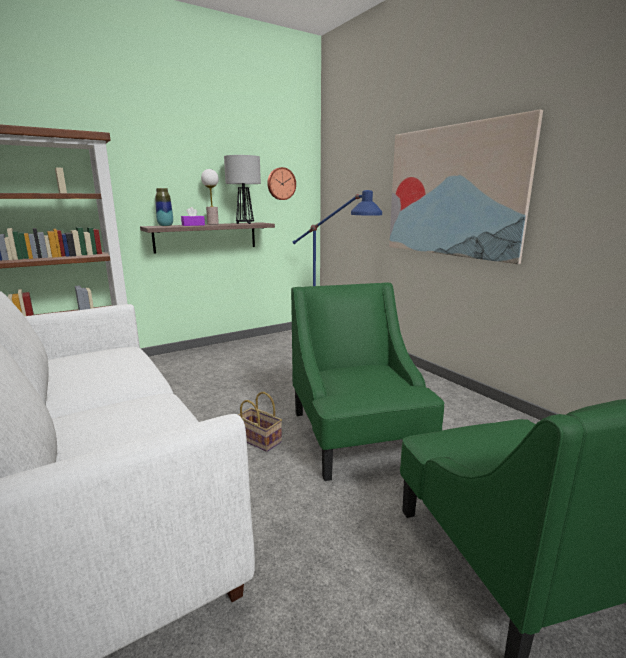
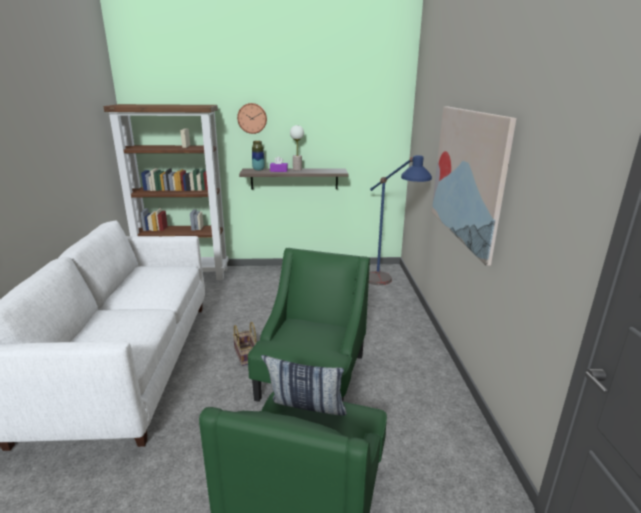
camera: 30 degrees right, 5 degrees up
table lamp [224,155,261,224] -> none
wall clock [267,167,296,200] -> wall clock moved to [237,103,267,134]
none -> pillow [261,355,347,416]

